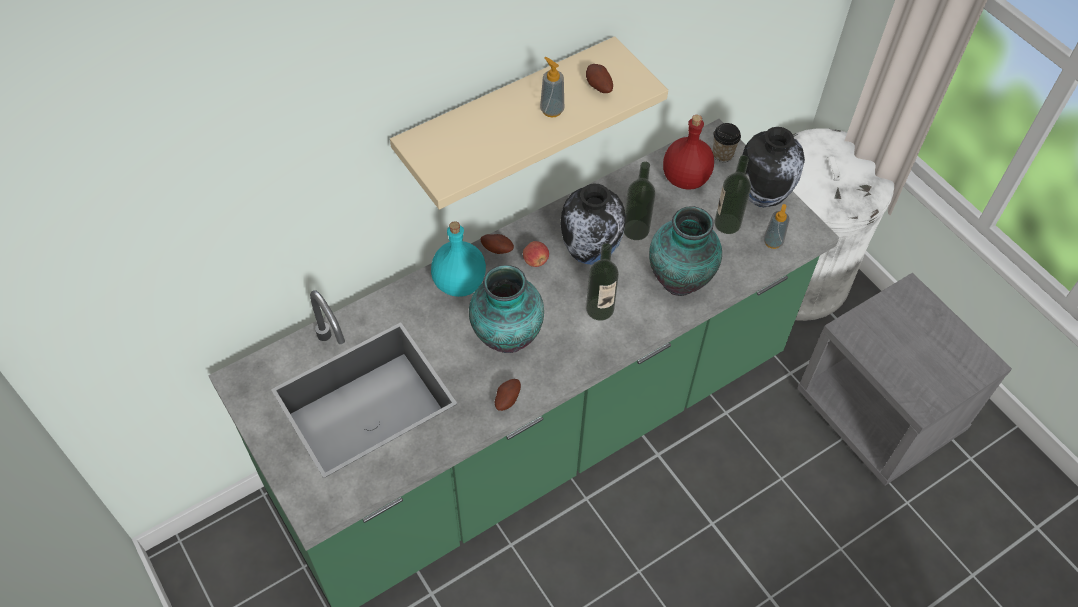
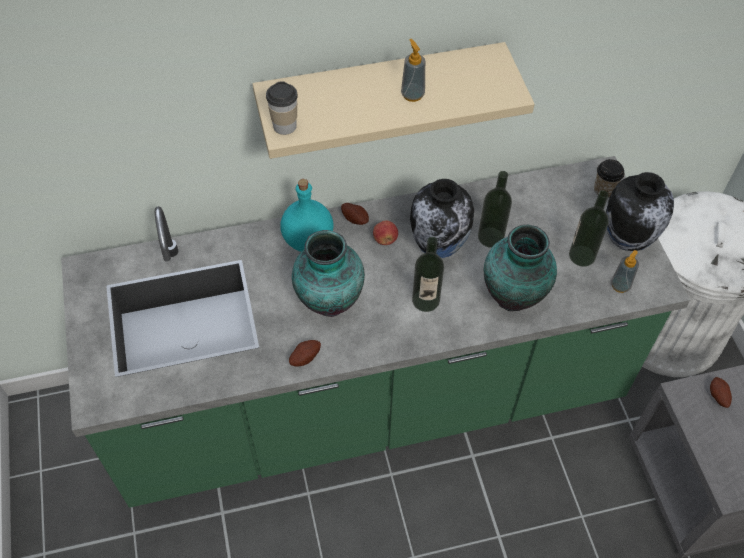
camera: 20 degrees right, 0 degrees up
potato [586,64,613,93] -> potato moved to [710,377,732,408]
red bottle [663,115,714,190] -> none
none -> cup [266,81,298,135]

